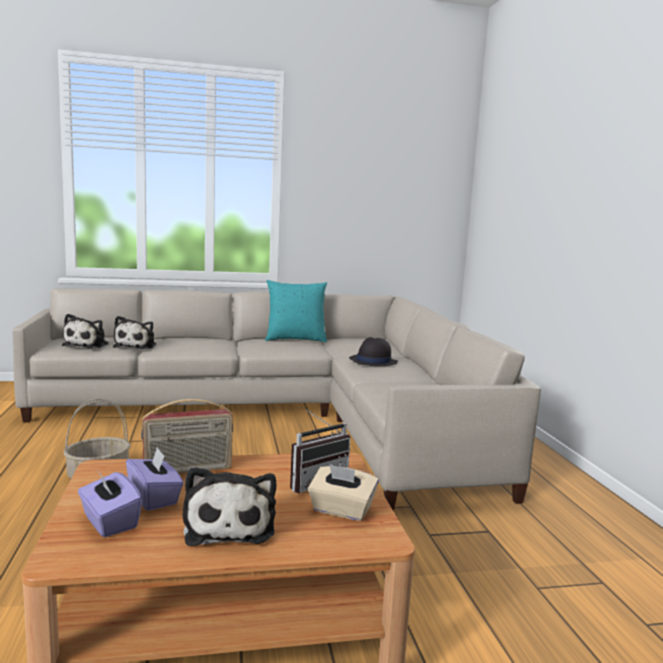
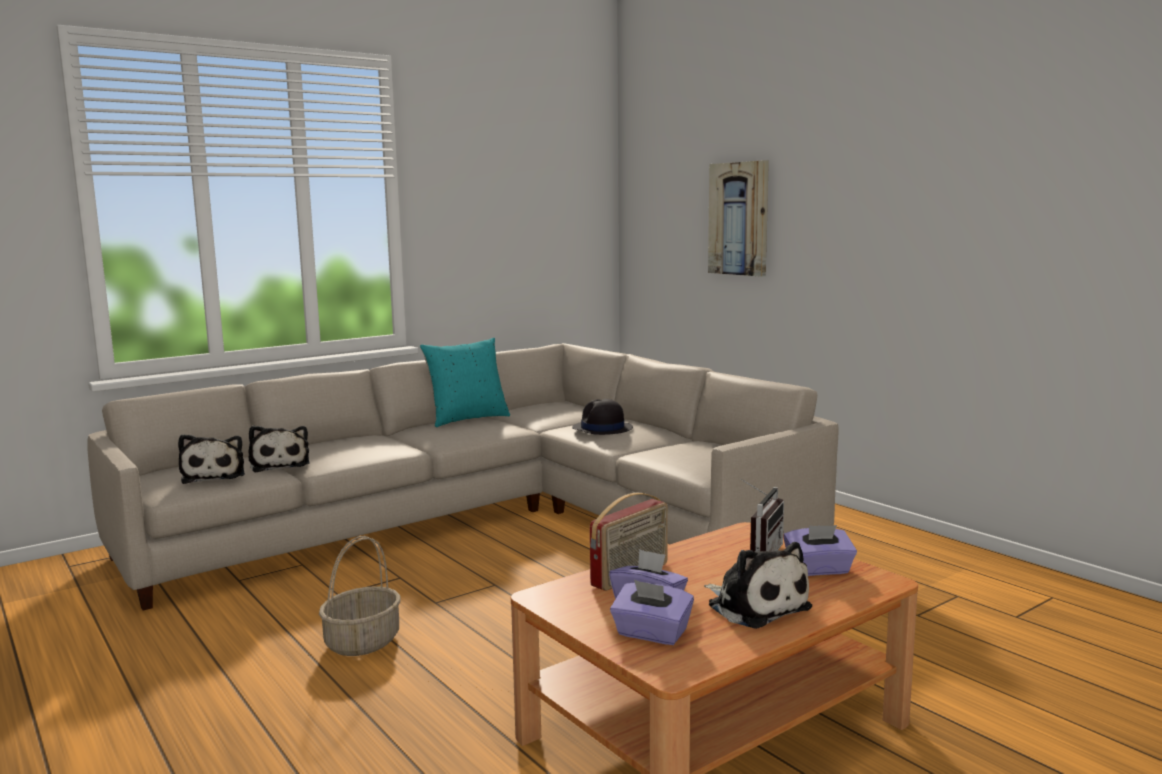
camera: 25 degrees left, 0 degrees up
beige tissue box [308,464,379,521] -> purple tissue box [783,525,857,576]
none -> picture [708,160,769,277]

